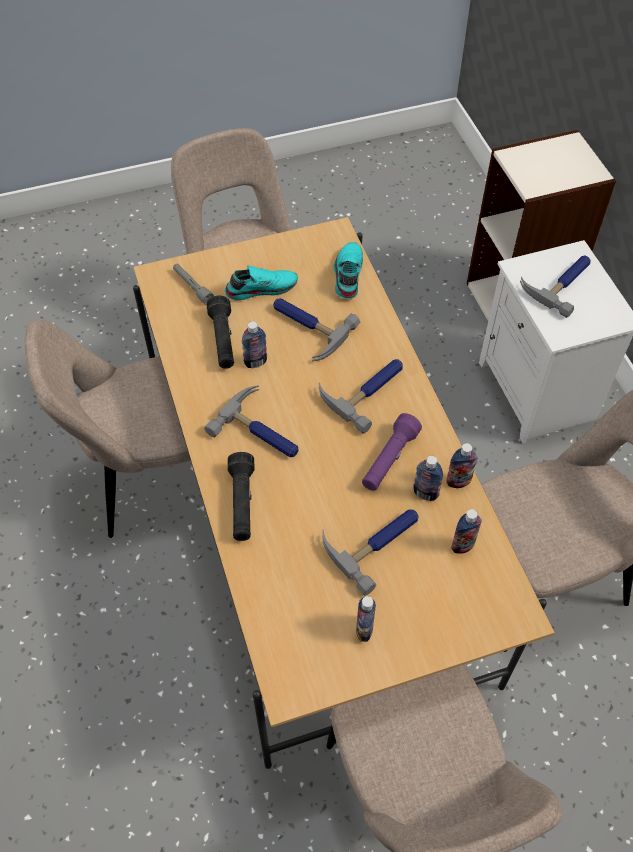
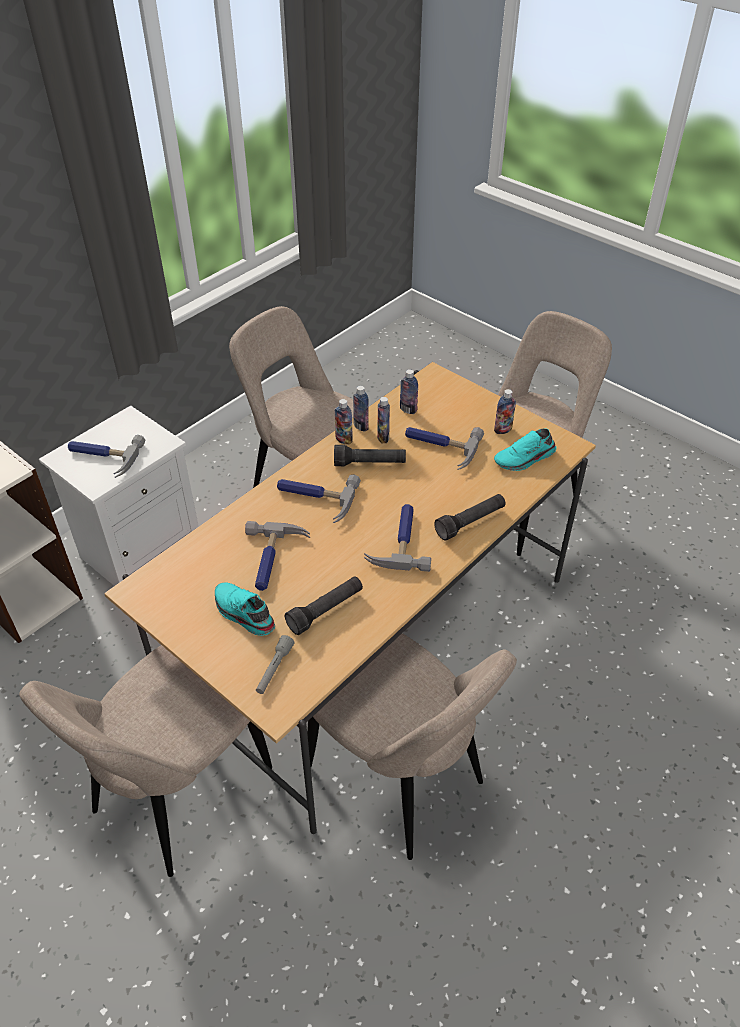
camera: 120 degrees left, 10 degrees down
bottle [242,321,267,368] -> bottle moved to [335,399,353,445]
turquoise shoe [333,242,363,299] -> turquoise shoe moved to [494,428,557,471]
purple flashlight [362,413,422,491] -> black flashlight [334,445,406,466]

